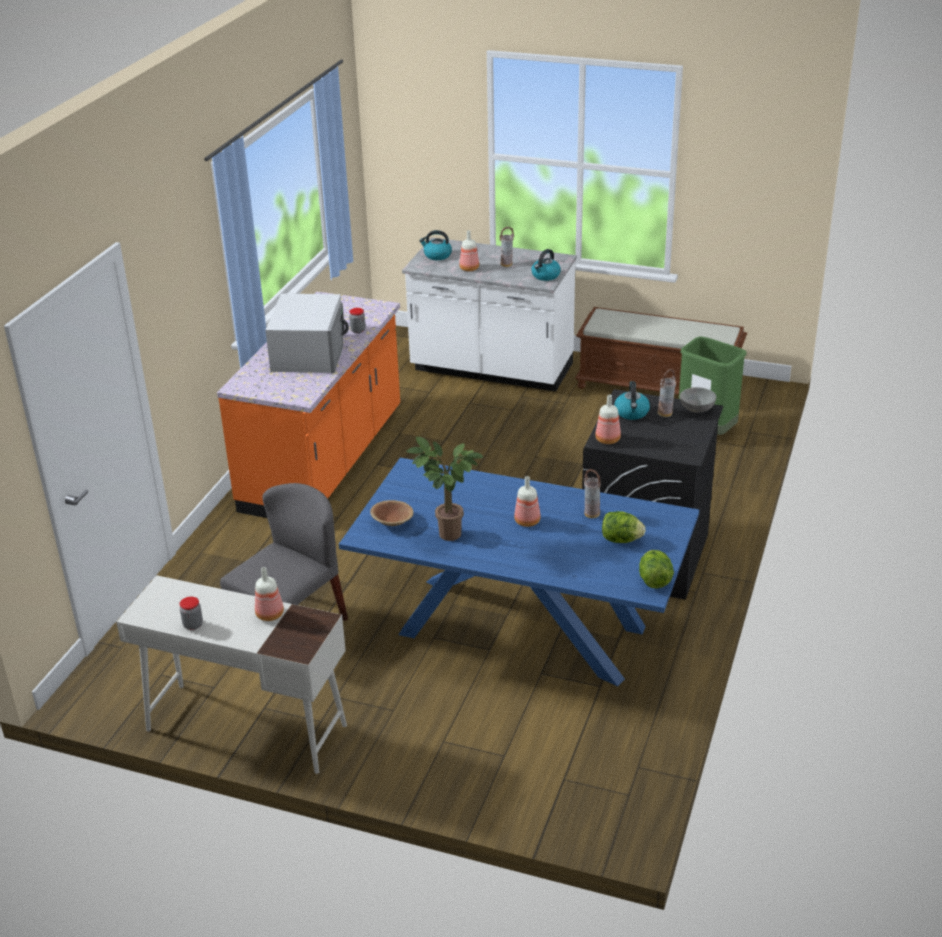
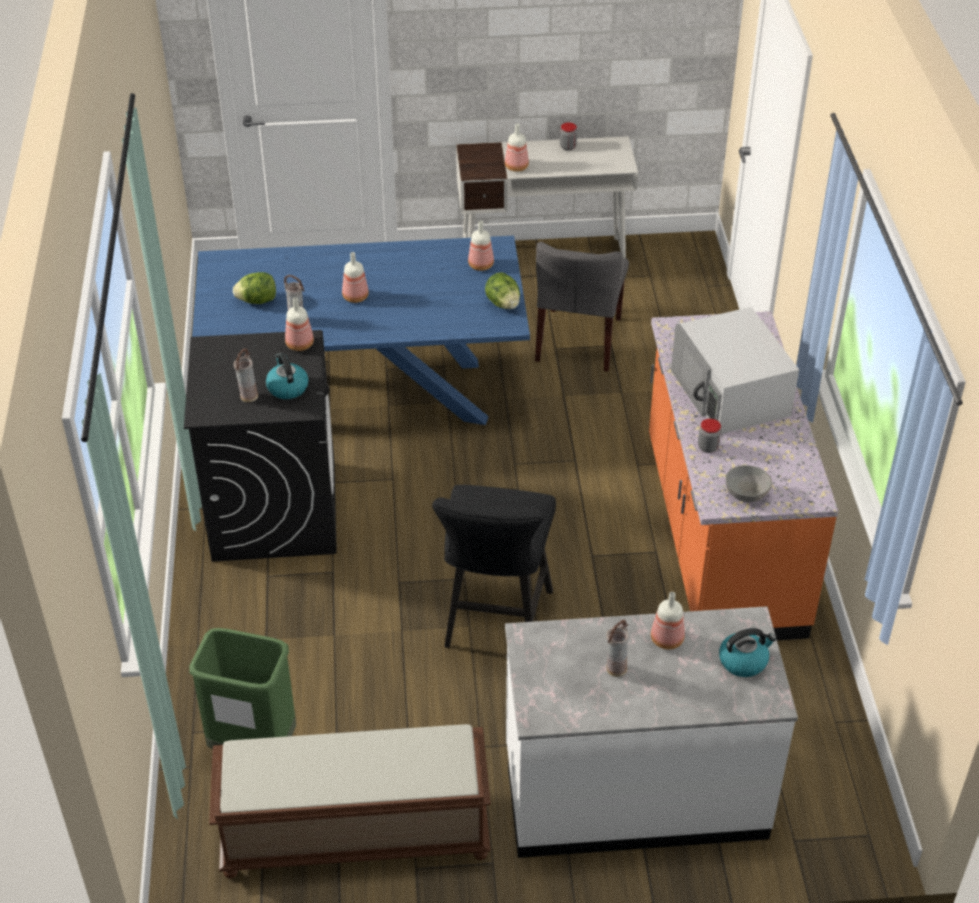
camera: 155 degrees right, 10 degrees up
brown bowl [370,500,413,526] -> bottle [468,221,494,271]
potted plant [406,437,483,541] -> none
kettle [531,249,561,281] -> none
lettuce [639,550,674,589] -> lettuce moved to [485,272,520,309]
grey bowl [680,387,716,413] -> grey bowl moved to [726,465,772,502]
none -> black stool [432,485,556,648]

